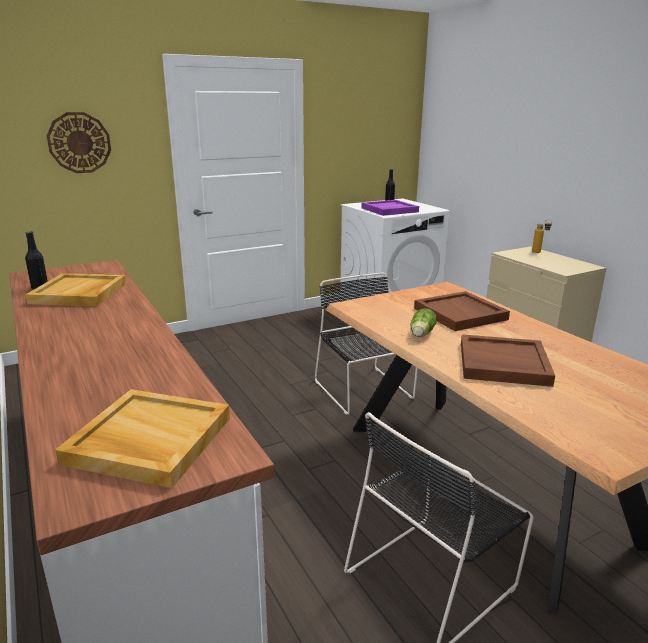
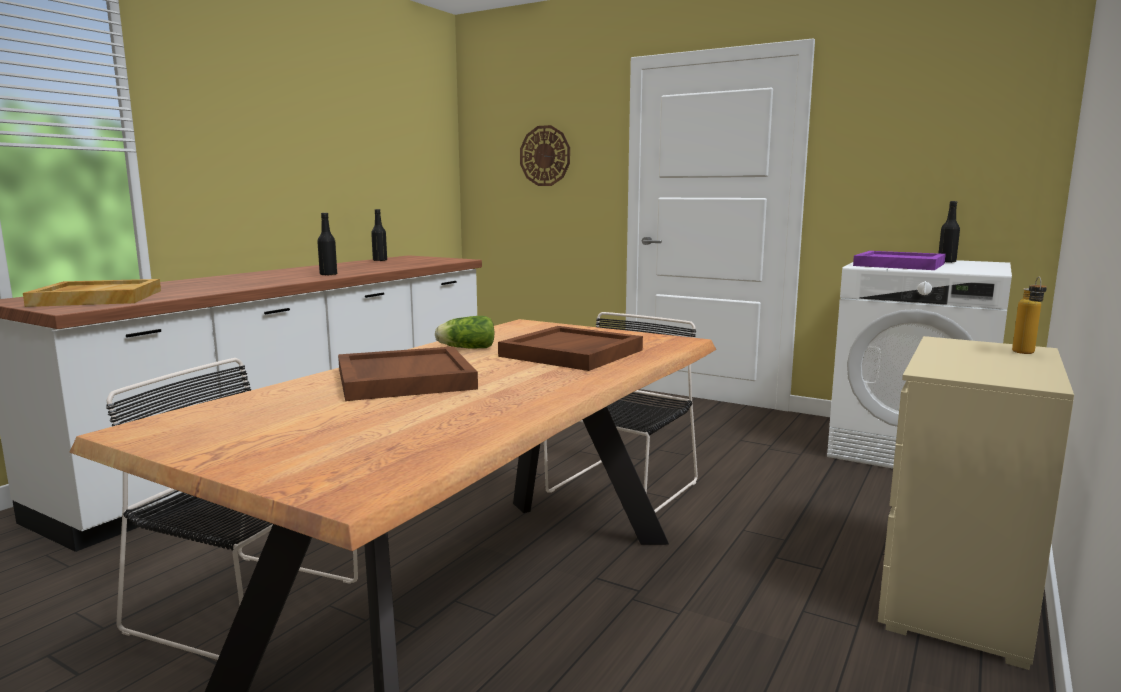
camera: 60 degrees right, 10 degrees down
beige tray [25,273,126,306] -> none
none -> black bottle [317,213,337,275]

